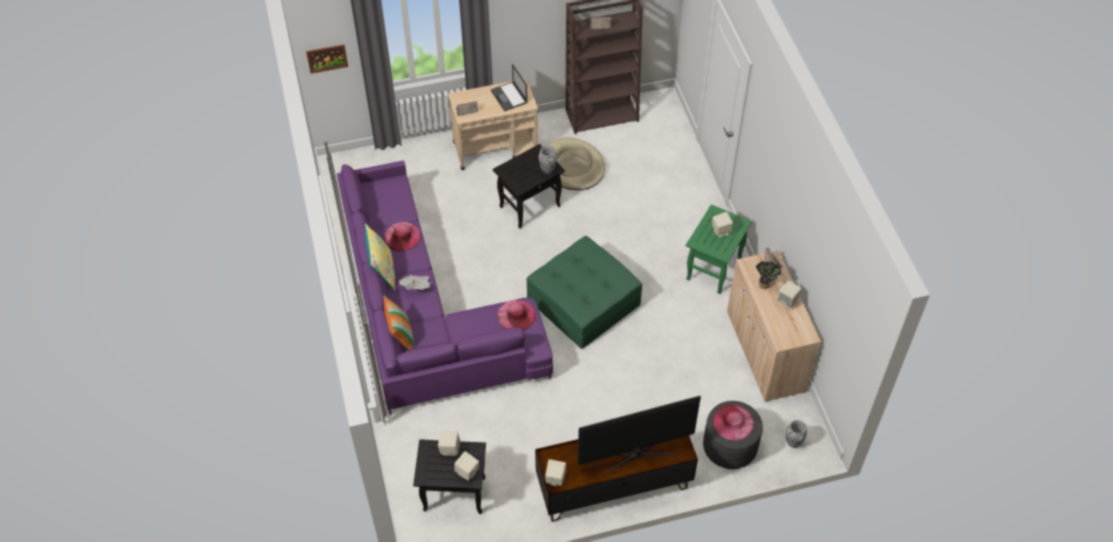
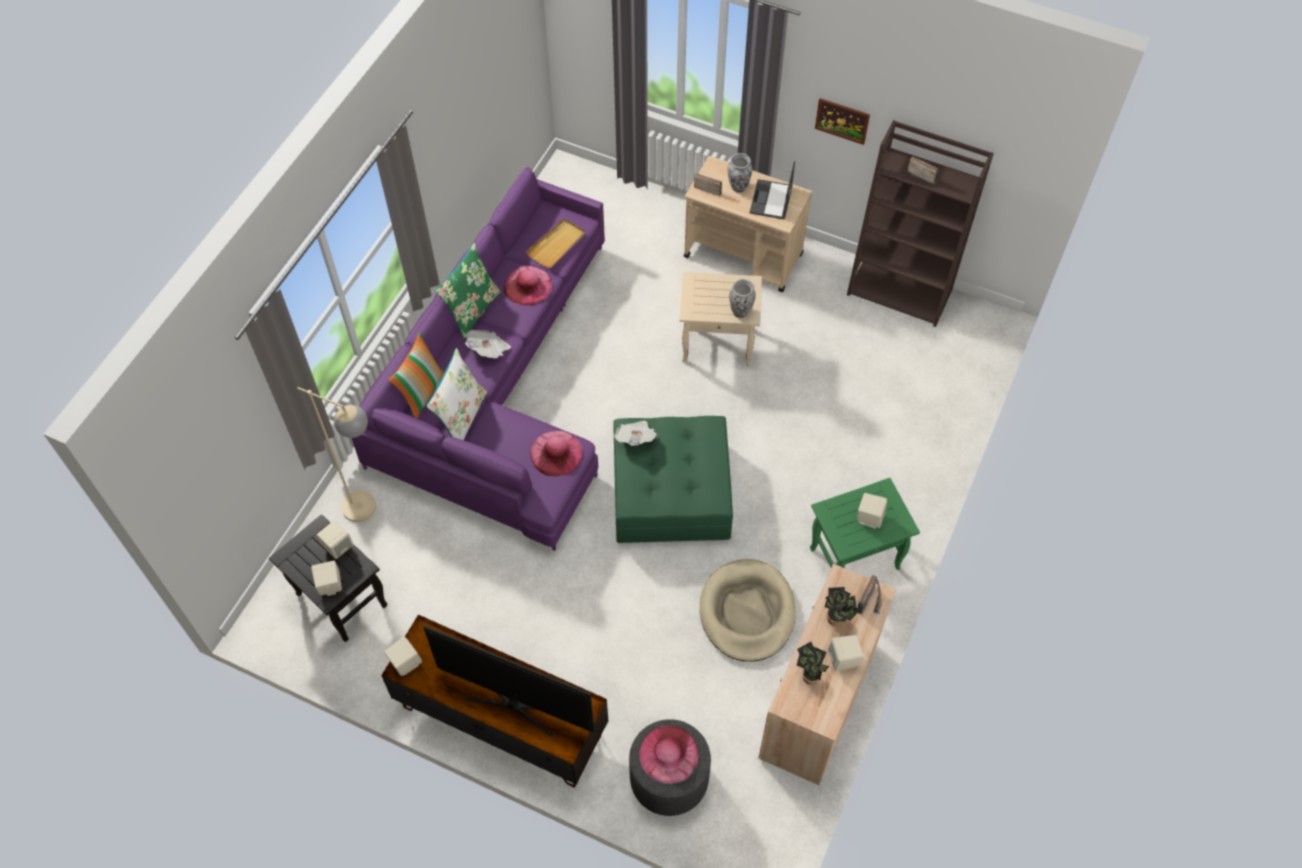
camera: 40 degrees right, 5 degrees up
picture [306,45,348,74] -> picture moved to [815,98,870,145]
yellow pillow [365,223,395,291] -> green pillow [435,243,501,339]
black side table [493,144,565,229] -> beige side table [679,272,762,367]
beige dog bed [547,137,605,190] -> beige dog bed moved to [700,559,796,662]
vase [786,420,807,448] -> vase moved to [727,153,752,193]
none -> beige floor lamp [297,387,376,522]
none -> white pillow [426,348,487,440]
none -> beige tray [526,219,585,268]
none -> newspaper [614,421,657,446]
none -> potted plant [797,642,829,685]

